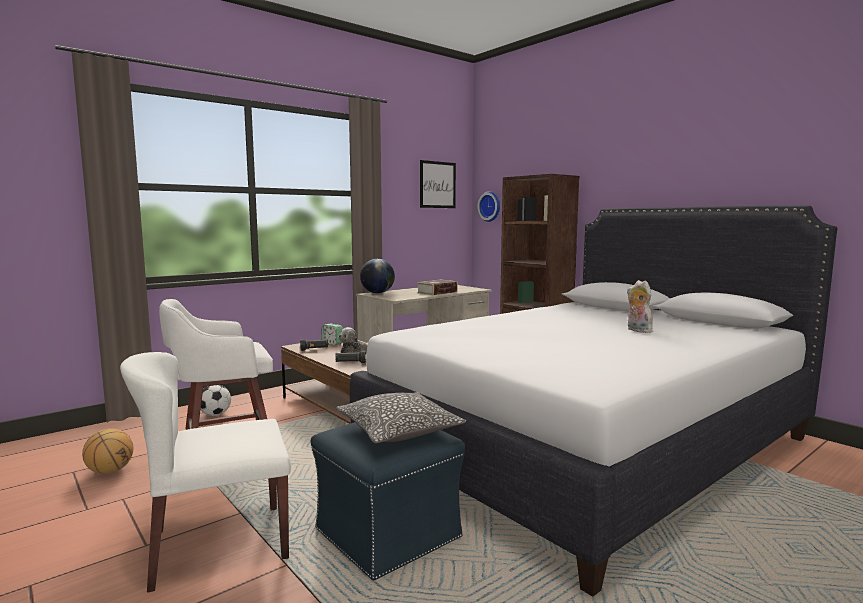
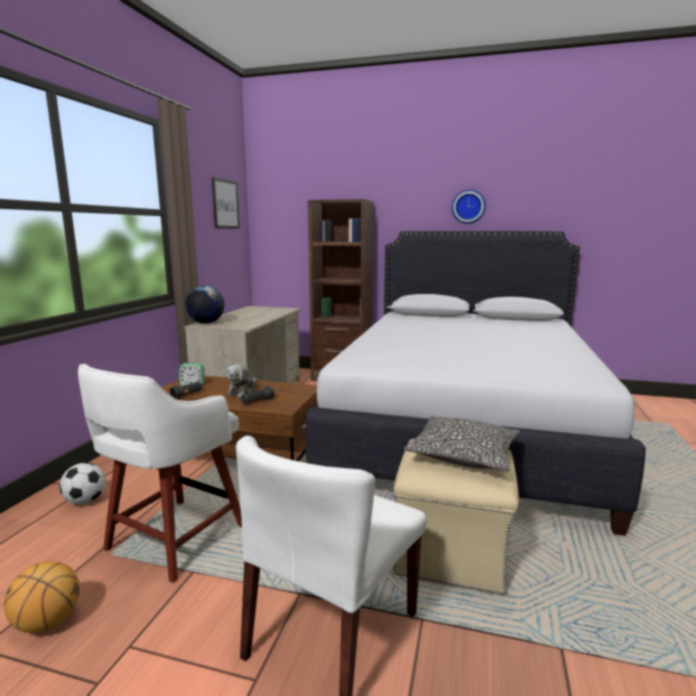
camera: 35 degrees left, 5 degrees up
blue ottoman [311,422,465,580] -> beige ottoman [393,439,519,595]
book [417,280,458,295] -> none
wall clock [477,191,500,222] -> wall clock moved to [452,190,486,224]
plush toy [627,280,653,333] -> none

